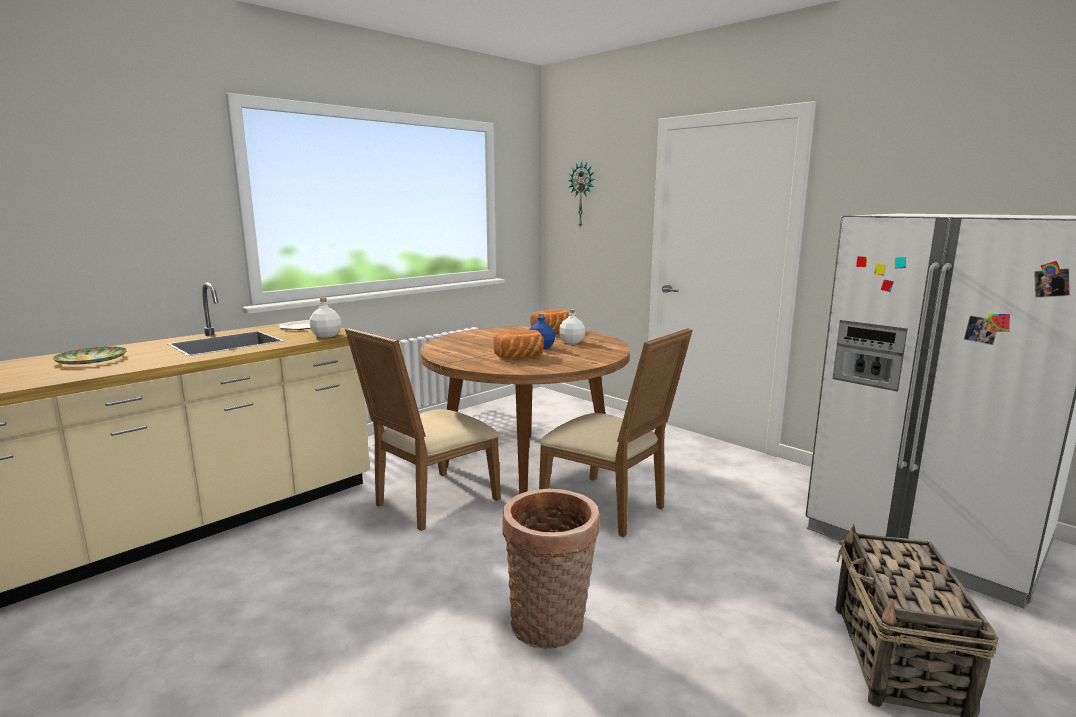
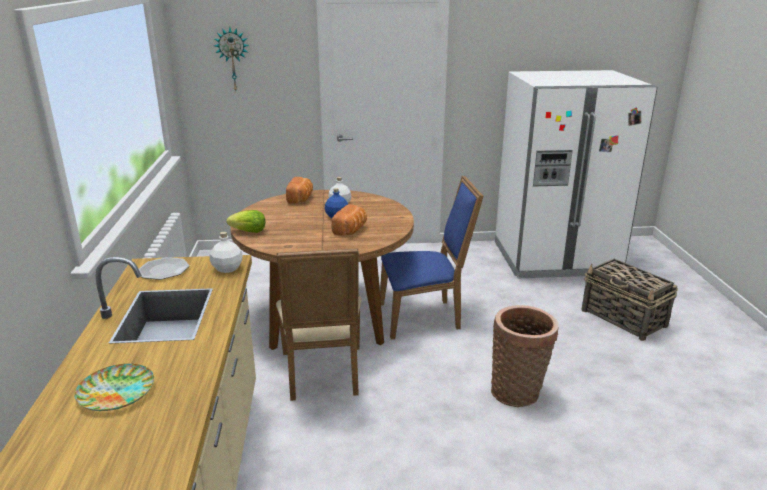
camera: 50 degrees left, 10 degrees up
beige chair [539,328,693,537] -> blue chair [380,175,484,339]
none -> lettuce [227,210,266,233]

